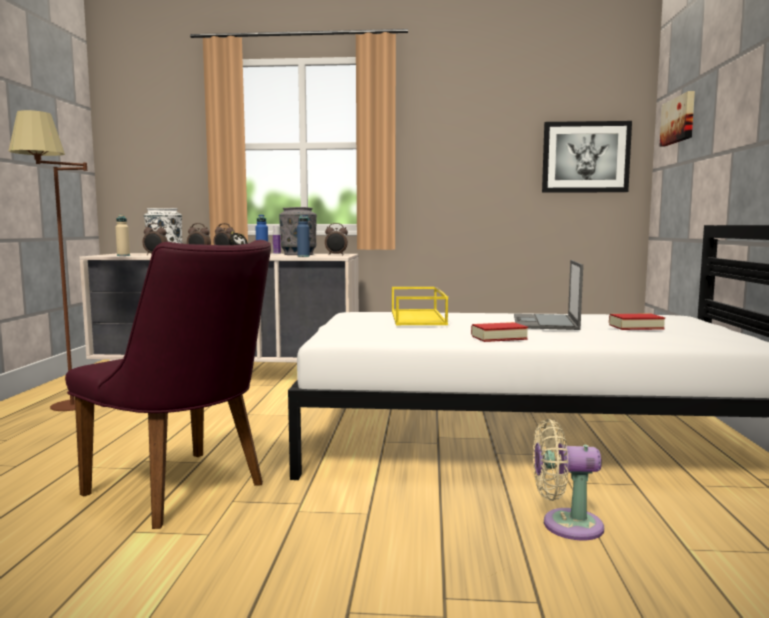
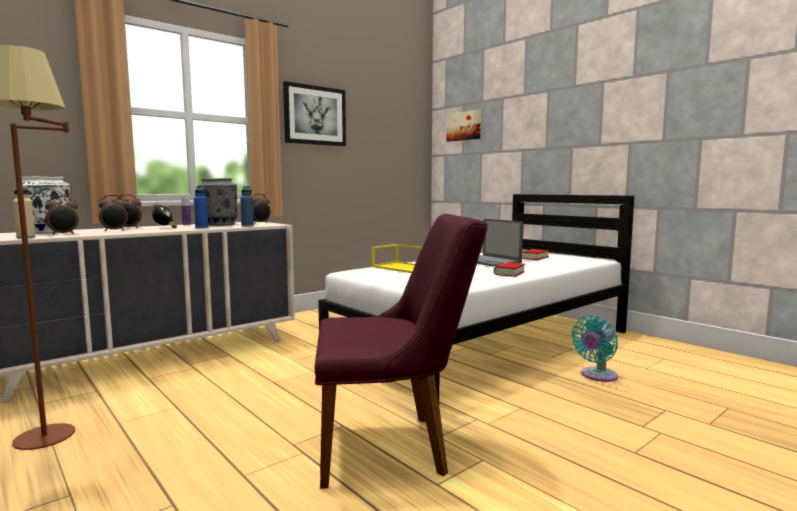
camera: 45 degrees left, 0 degrees up
beige fan [533,419,604,541] -> turquoise fan [571,315,618,382]
picture [542,121,632,193] -> picture moved to [283,81,346,146]

